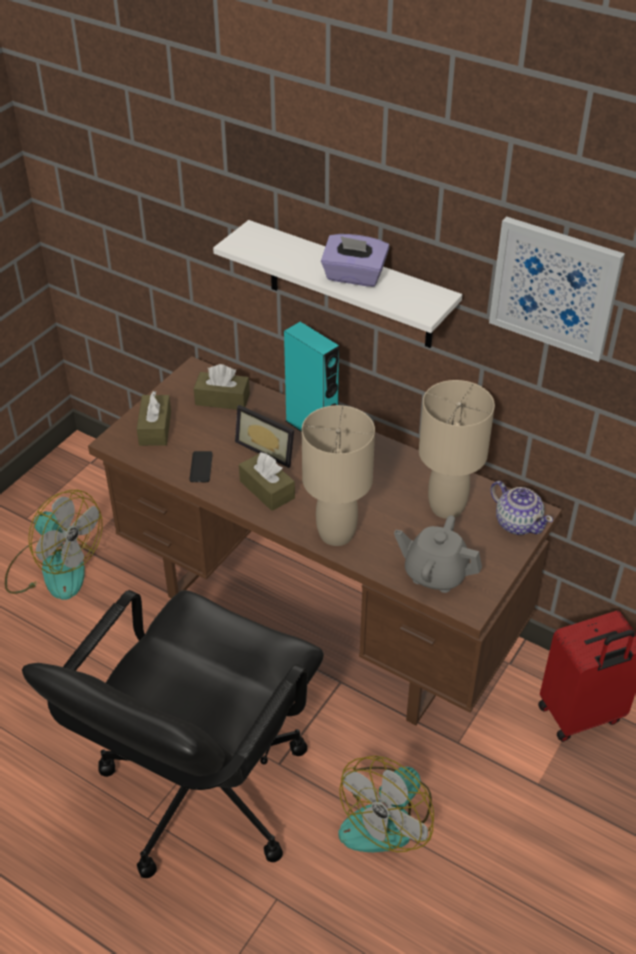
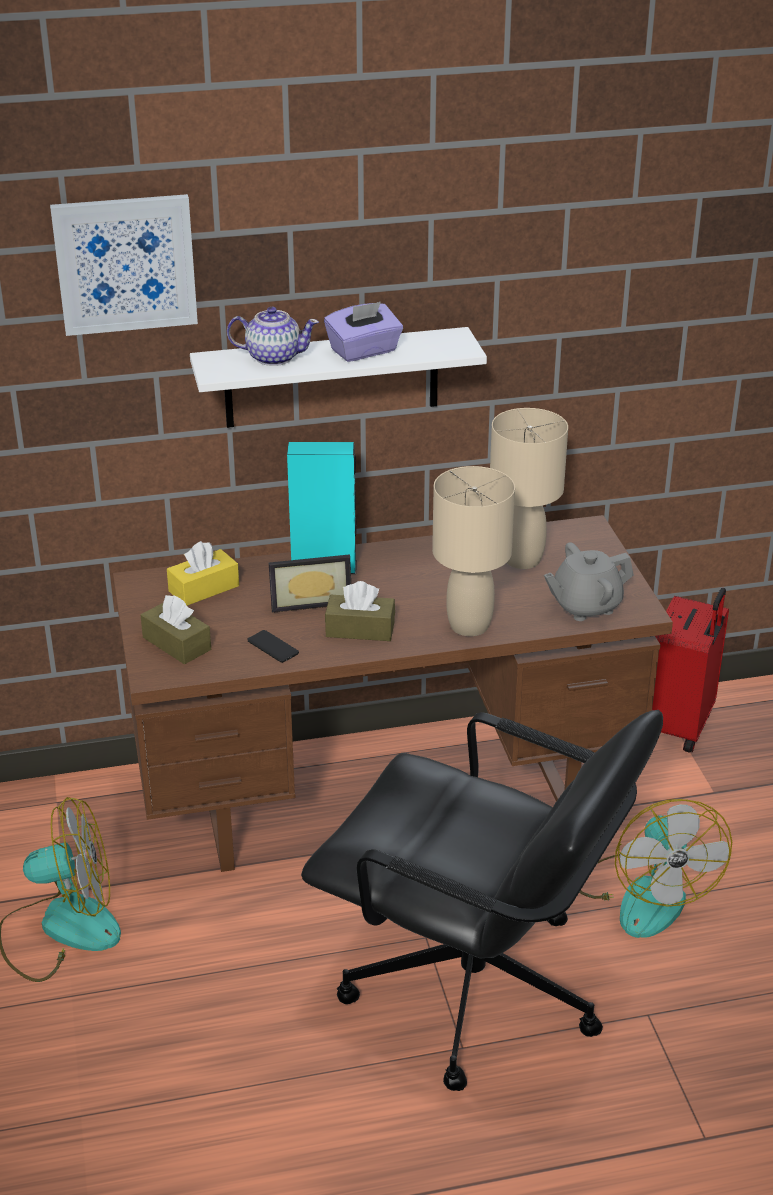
camera: 45 degrees left, 10 degrees down
black office chair [22,590,324,878] -> black office chair turned 45 degrees counterclockwise [301,710,663,1091]
brown tissue box [194,364,250,410] -> yellow tissue box [167,541,239,606]
picture [489,216,625,362] -> picture moved to [50,194,198,336]
teapot [490,481,553,535] -> teapot moved to [227,307,319,366]

